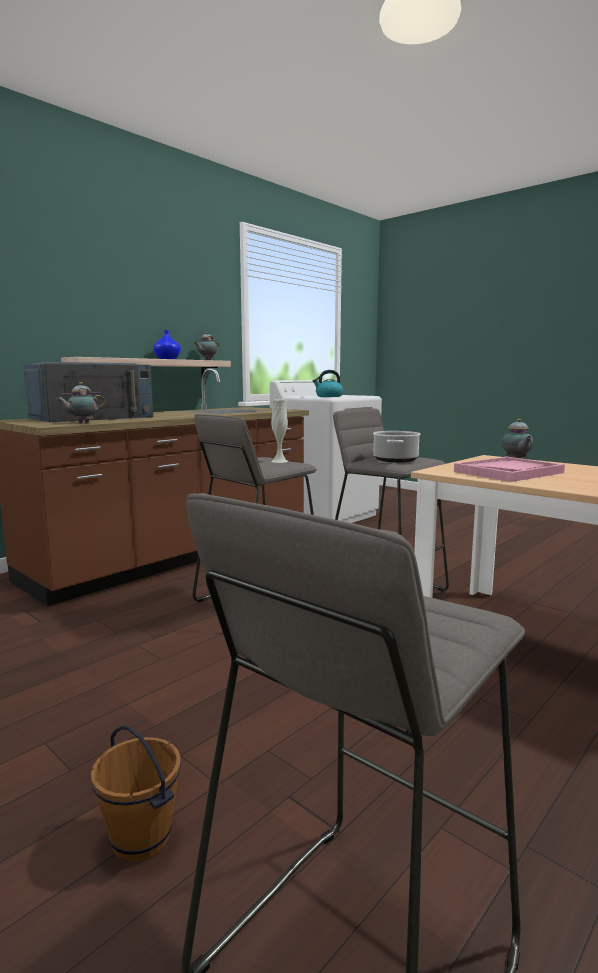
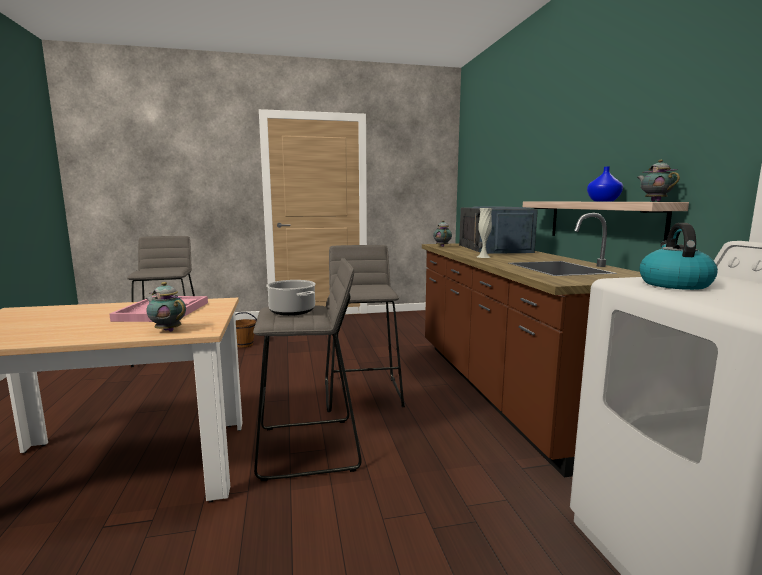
camera: 125 degrees right, 0 degrees up
white vase [271,400,289,463] -> white vase moved to [477,208,492,258]

